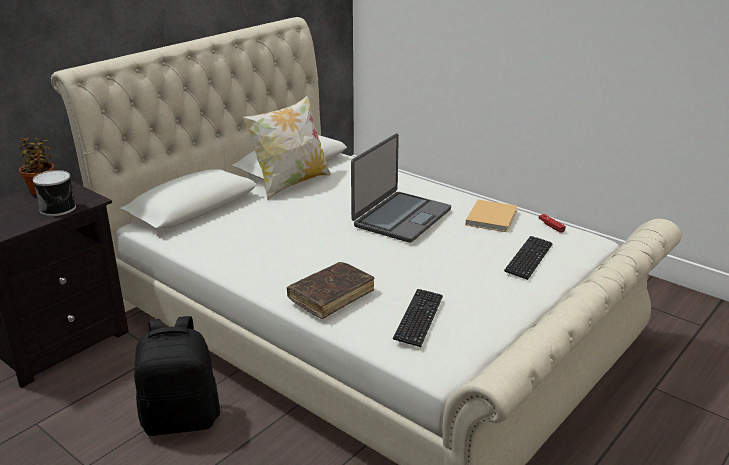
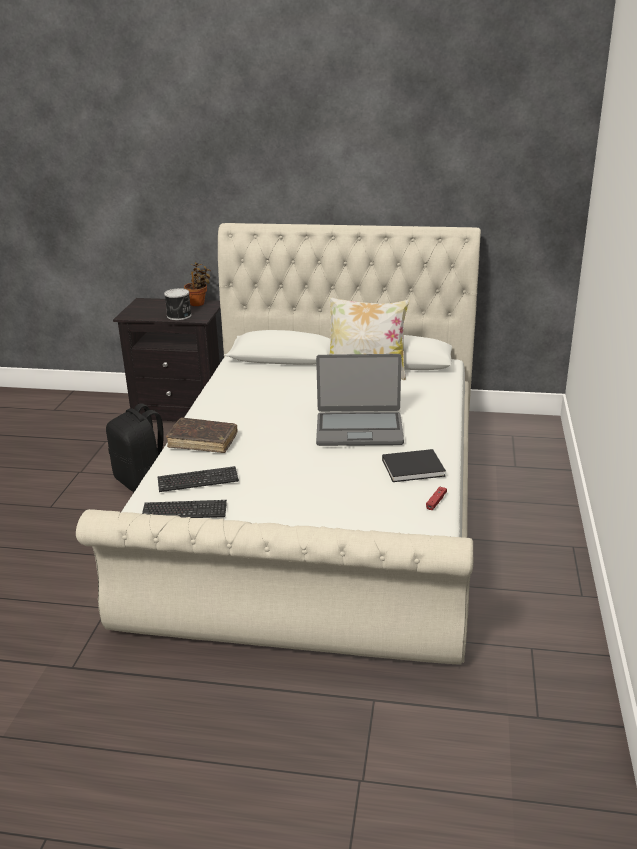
camera: 60 degrees right, 0 degrees up
beige book [466,200,518,232] -> black book [382,449,446,482]
keyboard [504,236,553,280] -> keyboard moved to [142,500,227,518]

